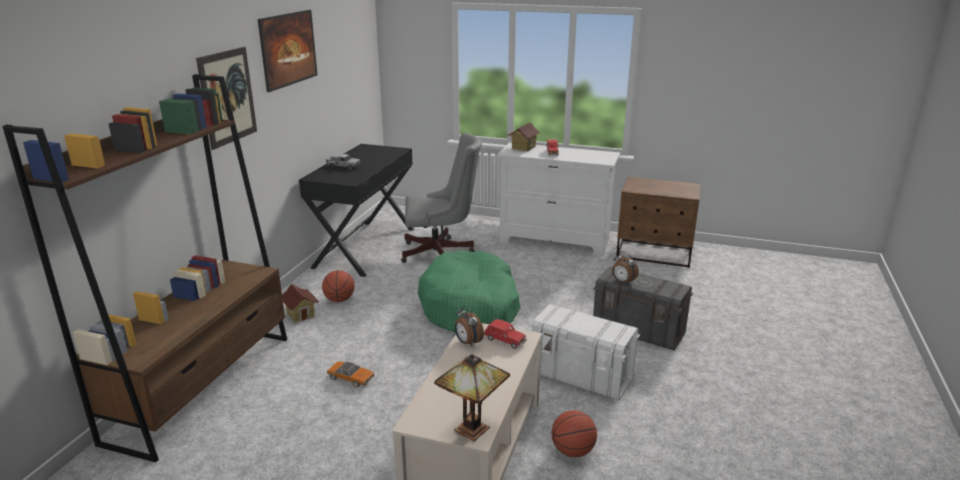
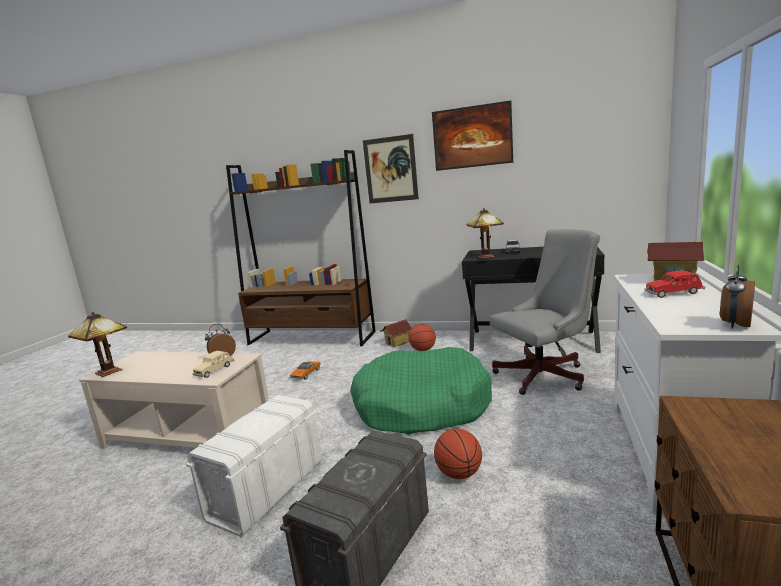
camera: 90 degrees right, 10 degrees down
grey office chair [401,133,482,263] -> grey office chair turned 105 degrees counterclockwise [490,229,600,395]
red toy car [484,319,527,349] -> beige toy car [192,351,234,378]
basketball [551,410,597,457] -> basketball moved to [434,429,482,479]
alarm clock [612,251,639,285] -> alarm clock moved to [720,265,755,329]
none -> table lamp [466,208,504,259]

